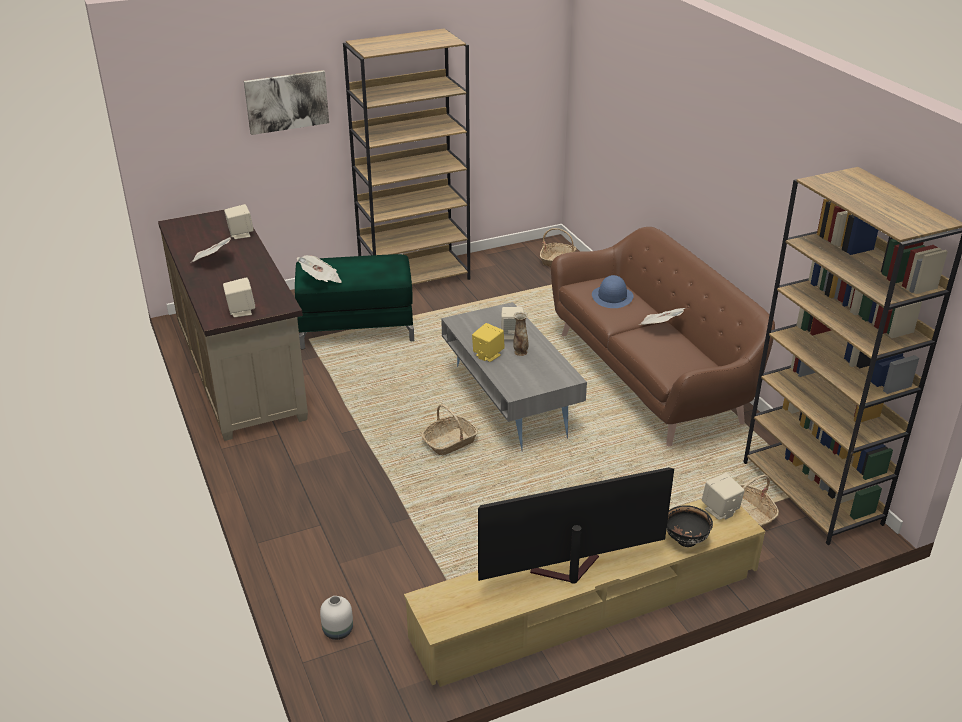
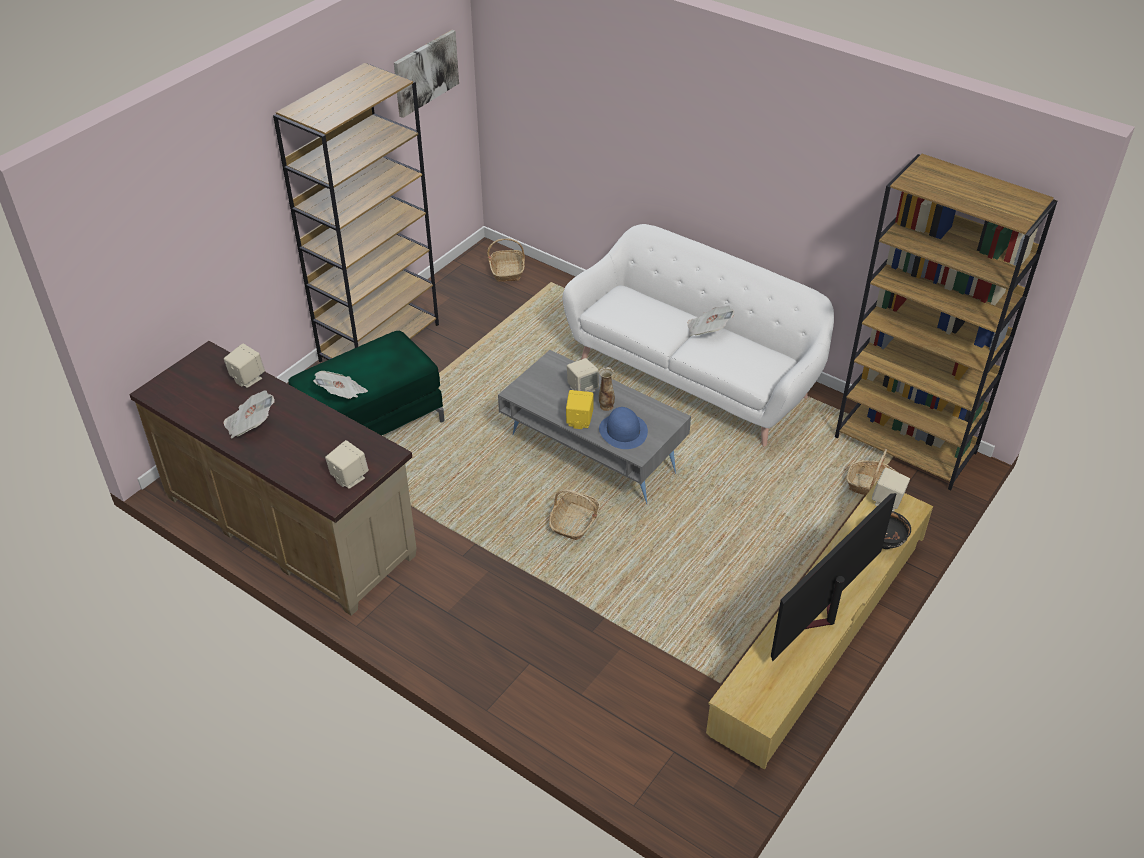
camera: 30 degrees left, 10 degrees up
picture [244,70,329,135] -> picture moved to [394,30,459,118]
white vase [320,596,353,640] -> none
brown sofa [551,227,775,447] -> white sofa [562,224,834,446]
blue hat [592,275,634,308] -> blue hat moved to [599,407,648,449]

